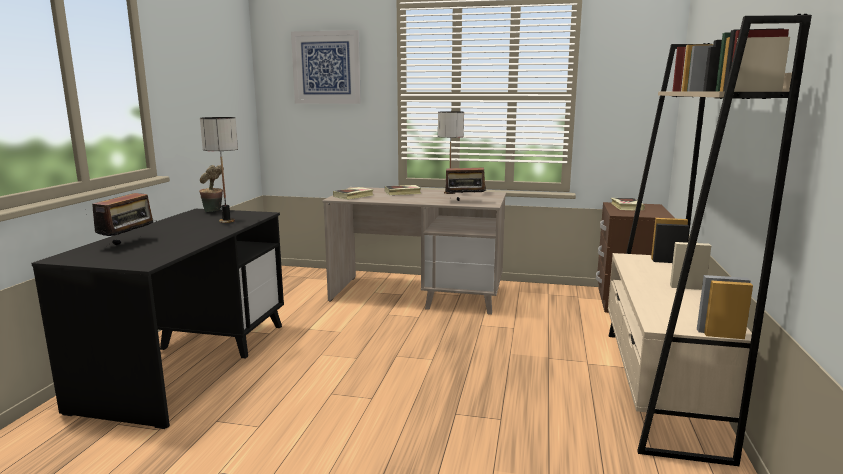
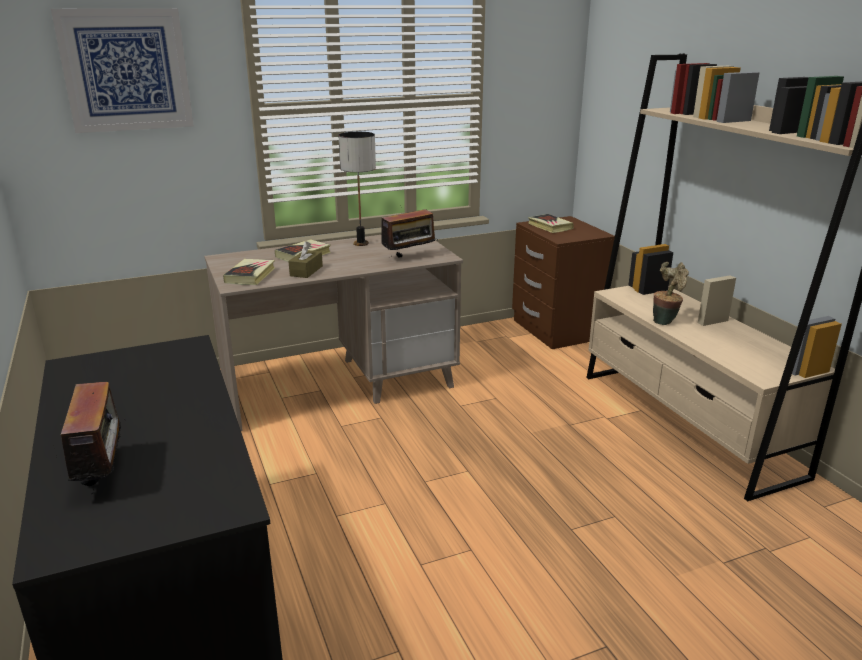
camera: 35 degrees left, 10 degrees up
potted plant [199,165,224,212] -> potted plant moved to [653,262,689,325]
table lamp [200,117,238,223] -> none
none -> brown tissue box [288,241,323,278]

